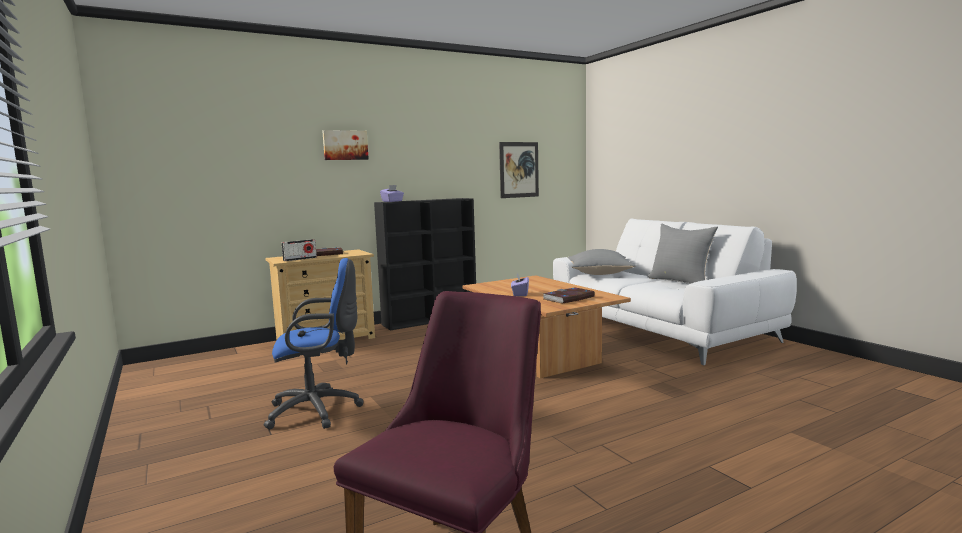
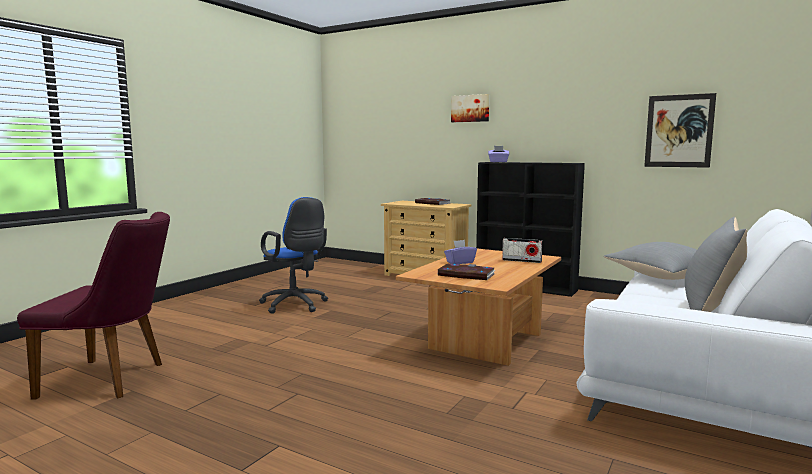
camera: 60 degrees right, 0 degrees up
radio [282,239,317,261] -> radio moved to [502,238,543,263]

